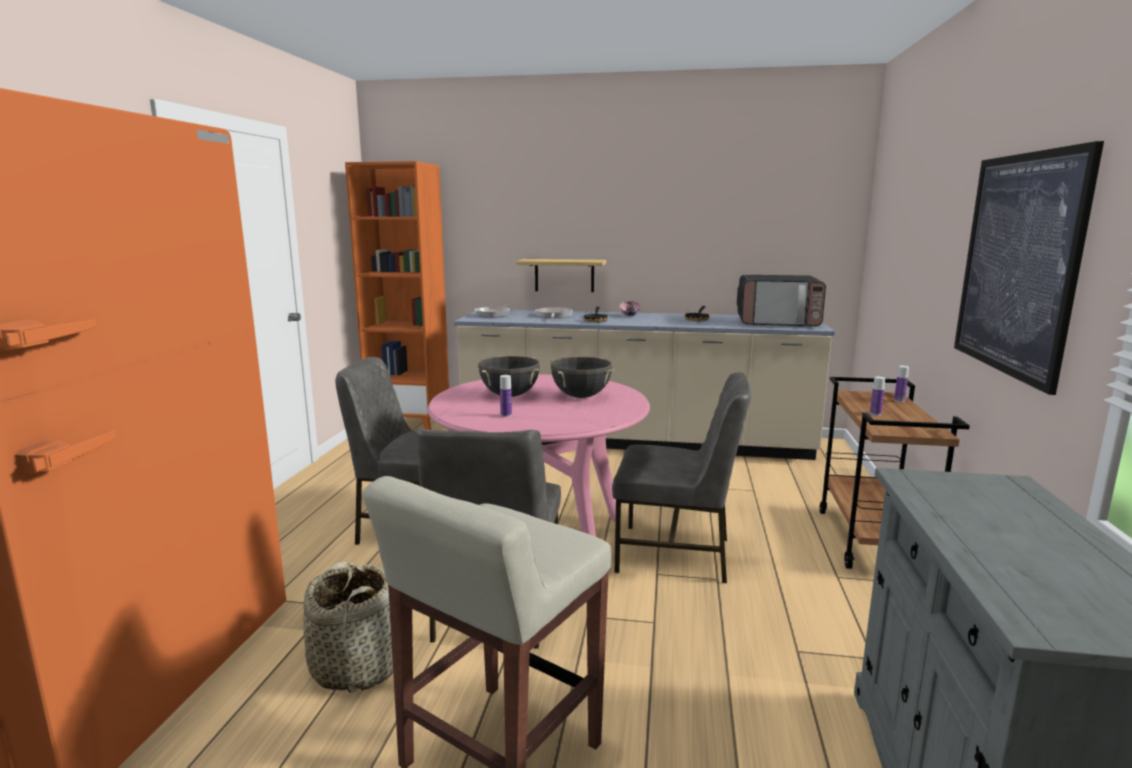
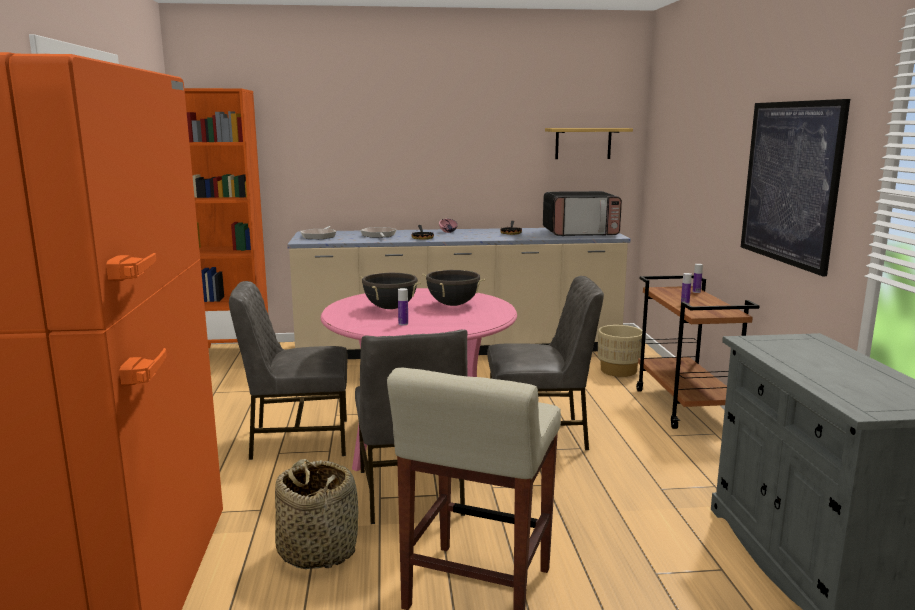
camera: 15 degrees left, 0 degrees up
shelf [516,259,606,292] -> shelf moved to [545,128,633,159]
none -> beige planter [598,325,642,377]

